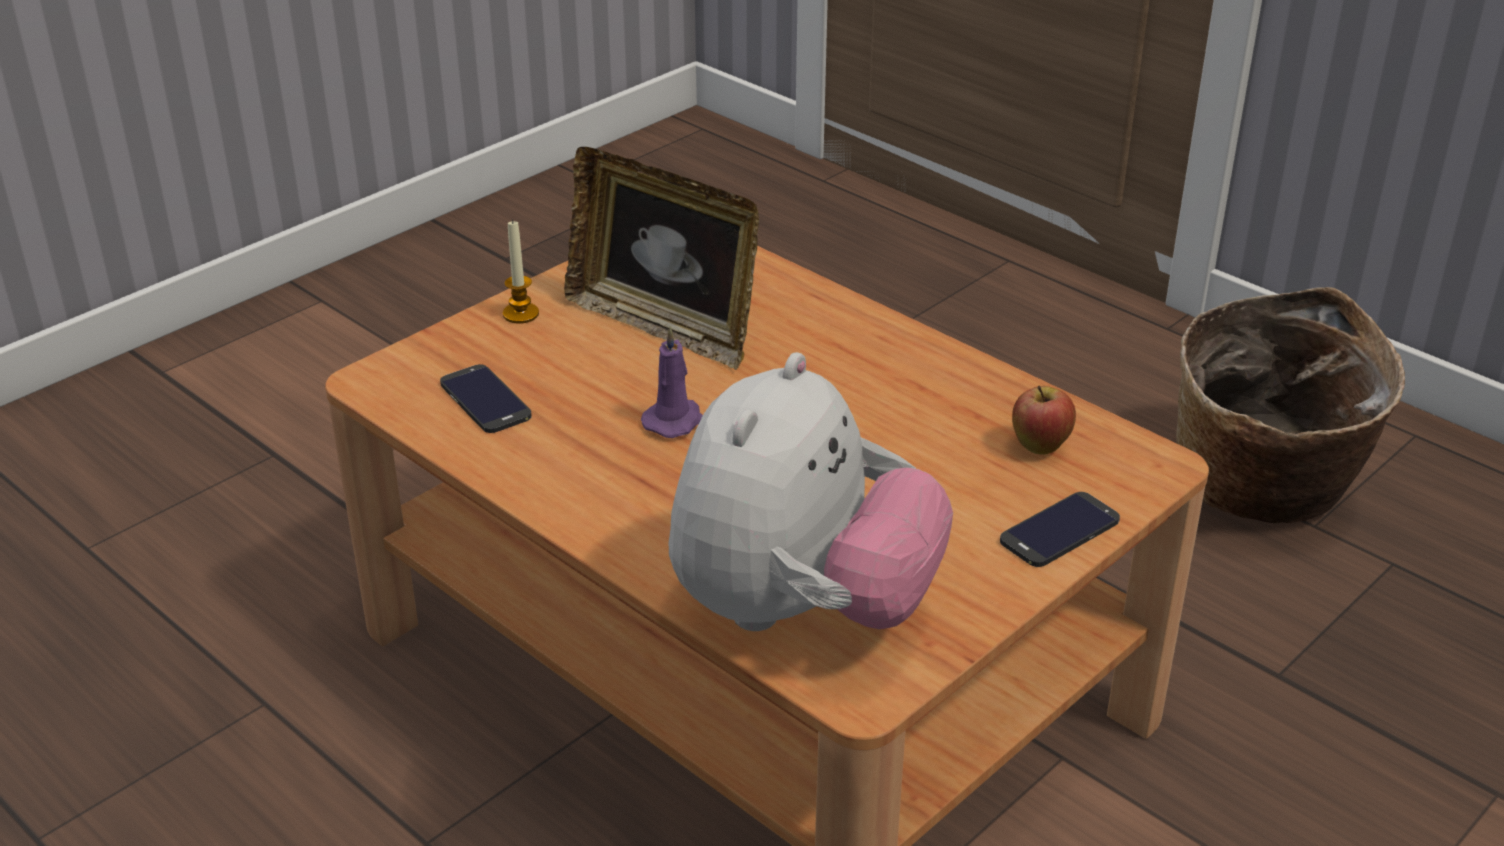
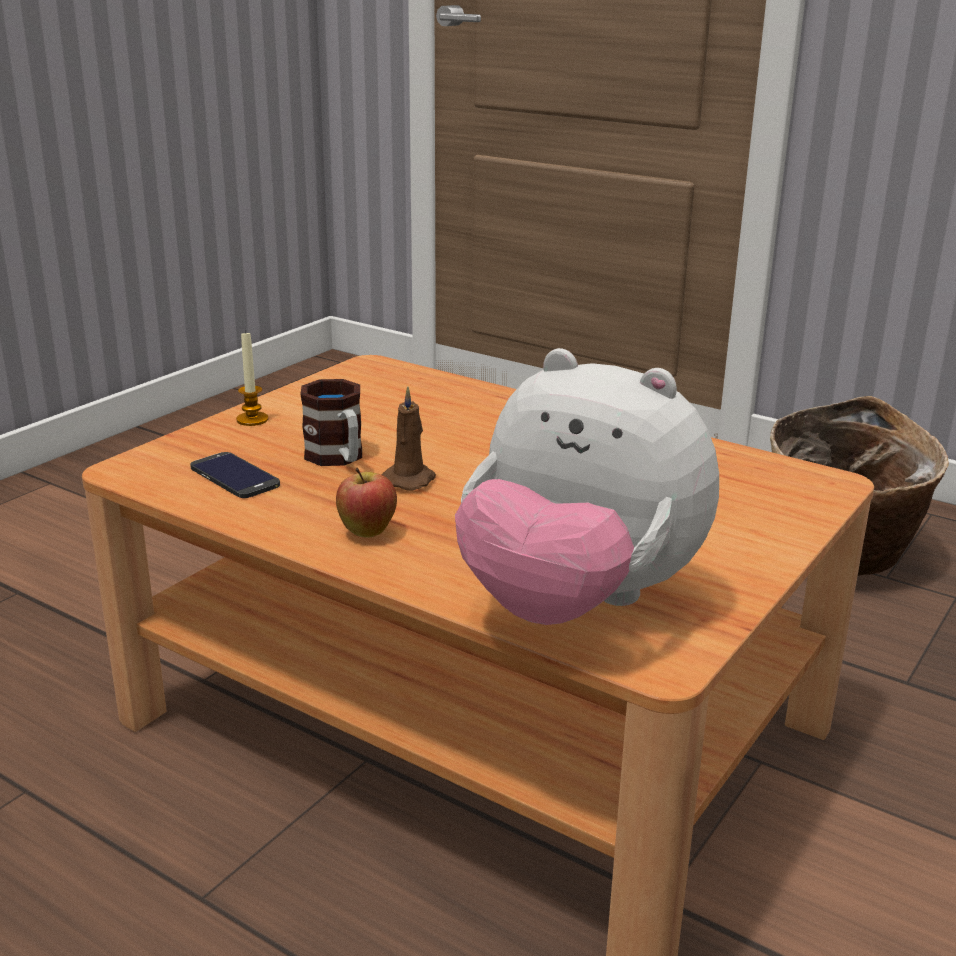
camera: 10 degrees left, 10 degrees down
picture frame [564,147,759,370] -> none
purple candle [641,326,703,438] -> brown candle [382,386,436,490]
plush toy [668,352,953,631] -> plush toy turned 105 degrees clockwise [455,348,719,625]
phone [1000,492,1120,567] -> none
apple [1012,385,1076,455] -> apple moved to [336,467,397,538]
none -> mug [300,379,362,466]

